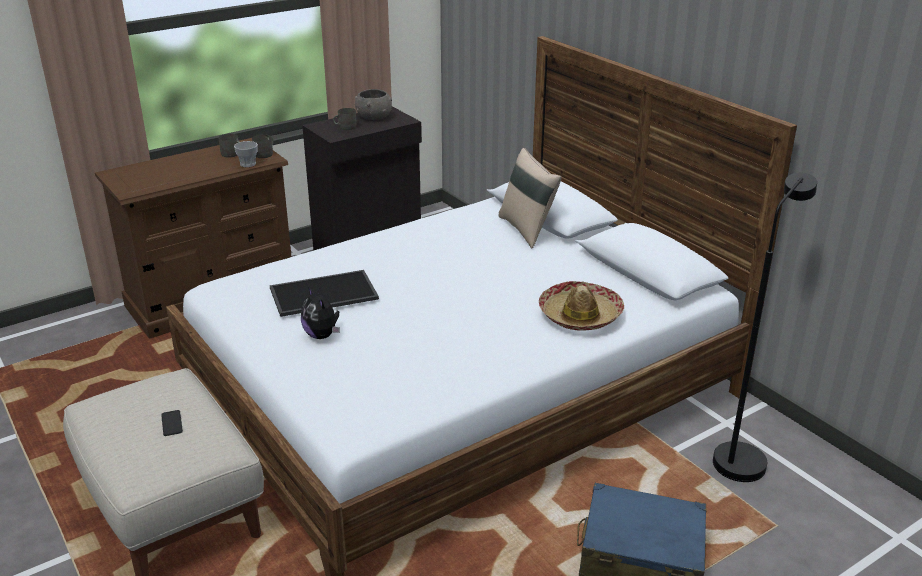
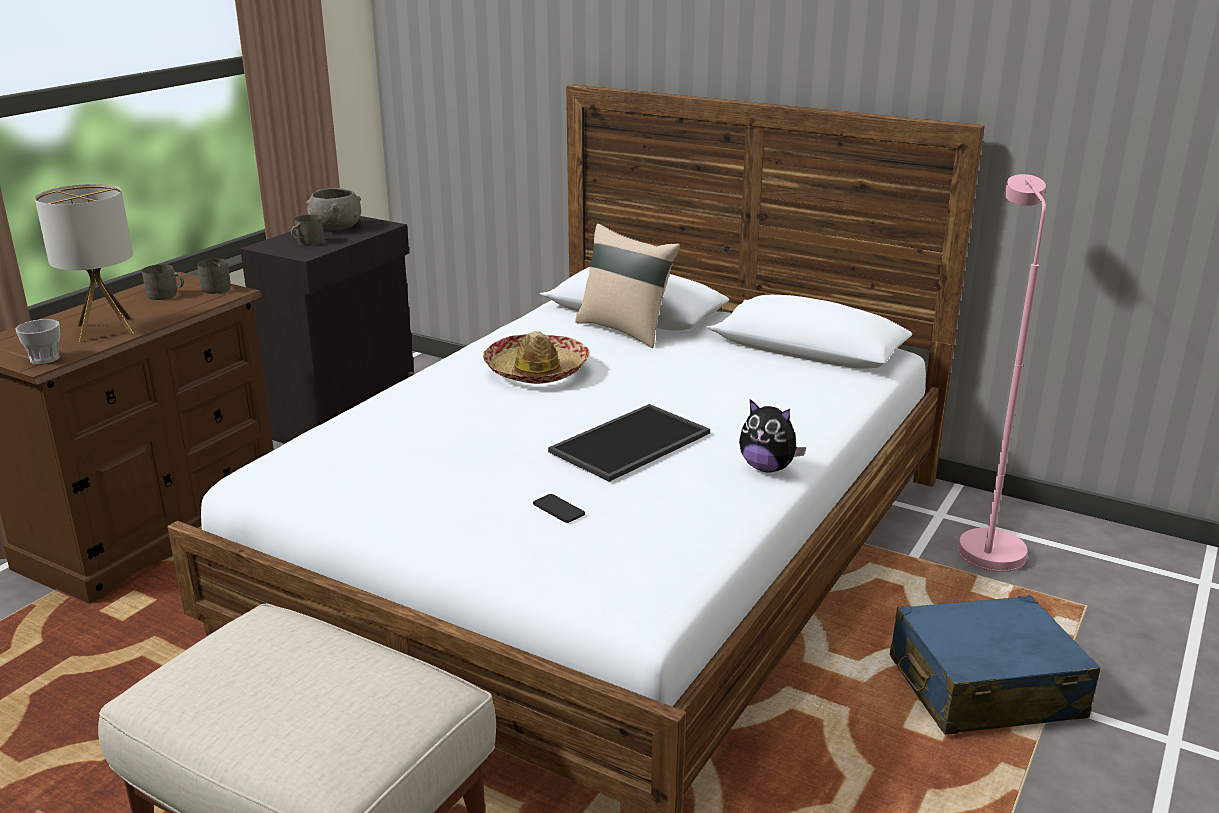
camera: 25 degrees left, 5 degrees down
phone [161,410,183,436] -> phone moved to [533,494,585,523]
cup [234,141,258,167] -> cup moved to [15,319,60,364]
tray [270,270,379,317] -> tray moved to [548,404,710,482]
plush toy [301,287,340,339] -> plush toy moved to [739,399,806,473]
hat [539,281,624,331] -> hat moved to [483,331,590,384]
black floor lamp [713,173,817,482] -> pink floor lamp [958,174,1046,572]
none -> table lamp [35,184,134,342]

